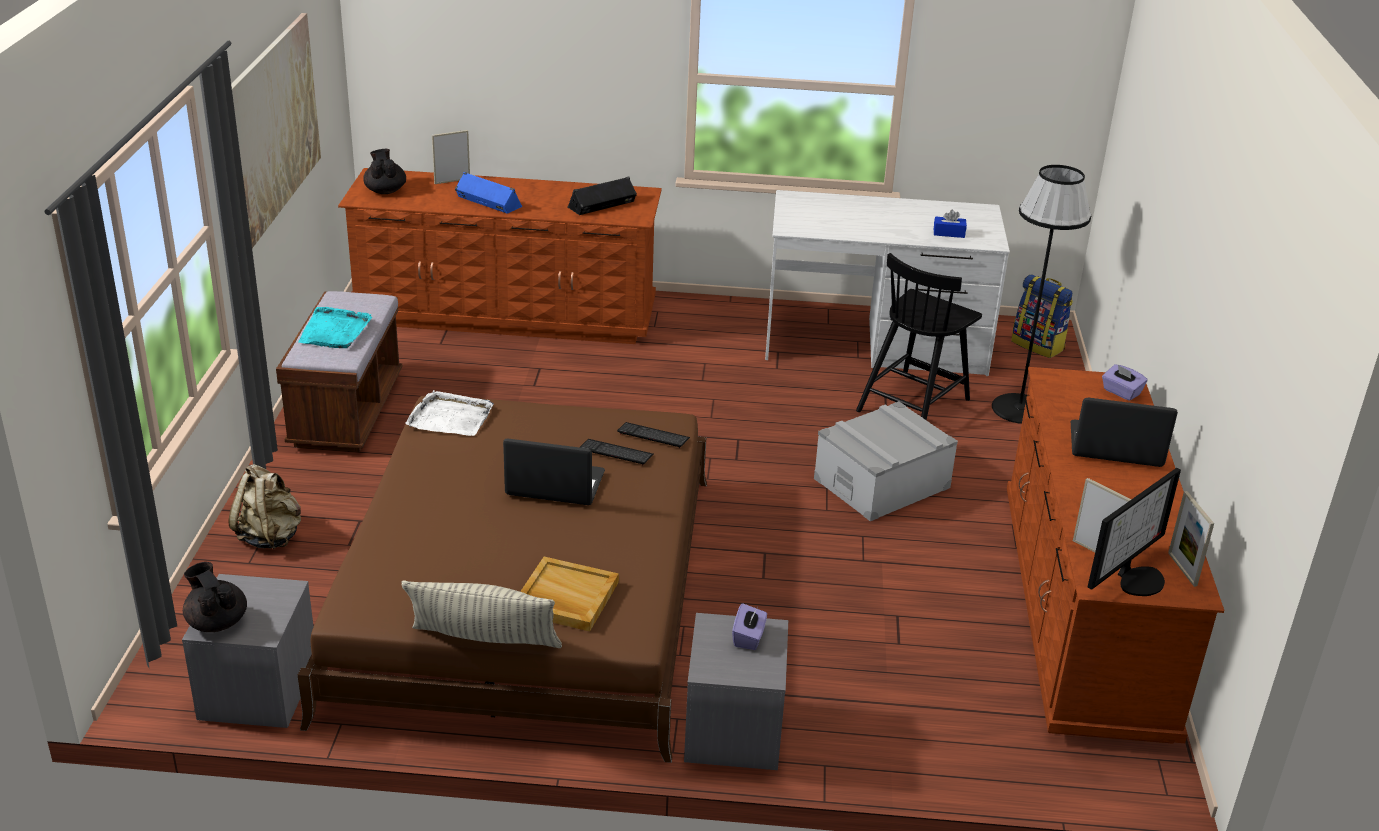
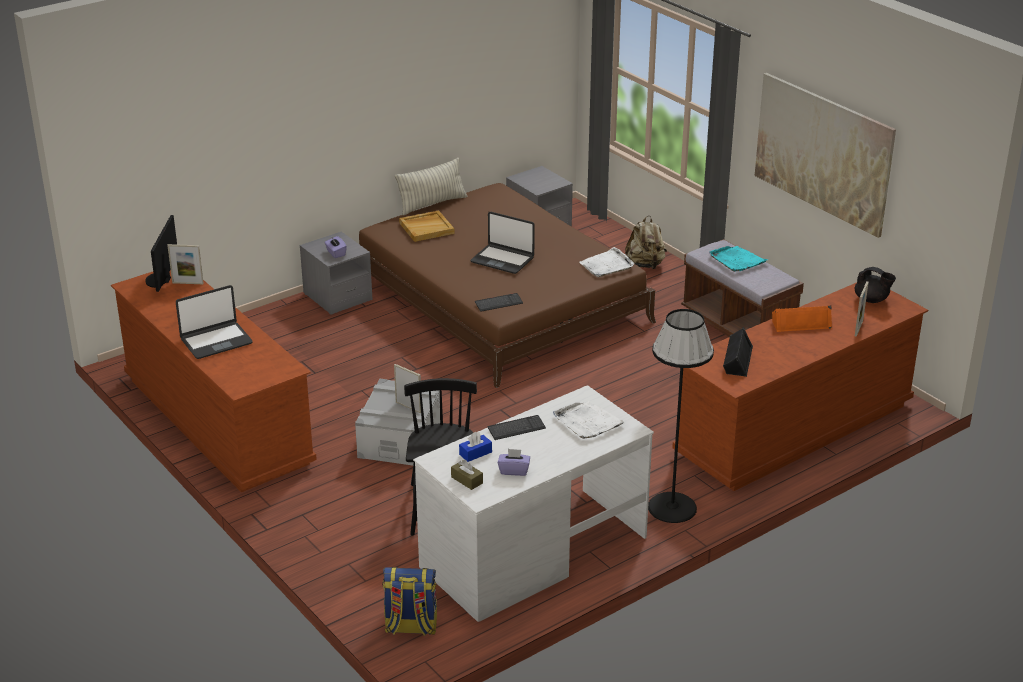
camera: 140 degrees right, 0 degrees up
black teapot [183,562,247,632] -> none
blue speaker [455,172,522,214] -> orange speaker [772,305,832,332]
laptop [503,438,605,505] -> laptop turned 60 degrees clockwise [471,212,535,274]
keyboard [580,439,653,465] -> keyboard moved to [488,415,546,440]
black floor lamp [992,165,1091,424] -> black floor lamp moved to [648,309,714,523]
purple tissue box [1102,364,1147,401] -> purple tissue box moved to [498,449,530,476]
picture frame [1168,491,1214,587] -> picture frame moved to [394,364,421,414]
none -> brown tissue box [451,460,483,490]
none -> white tray [553,401,626,439]

